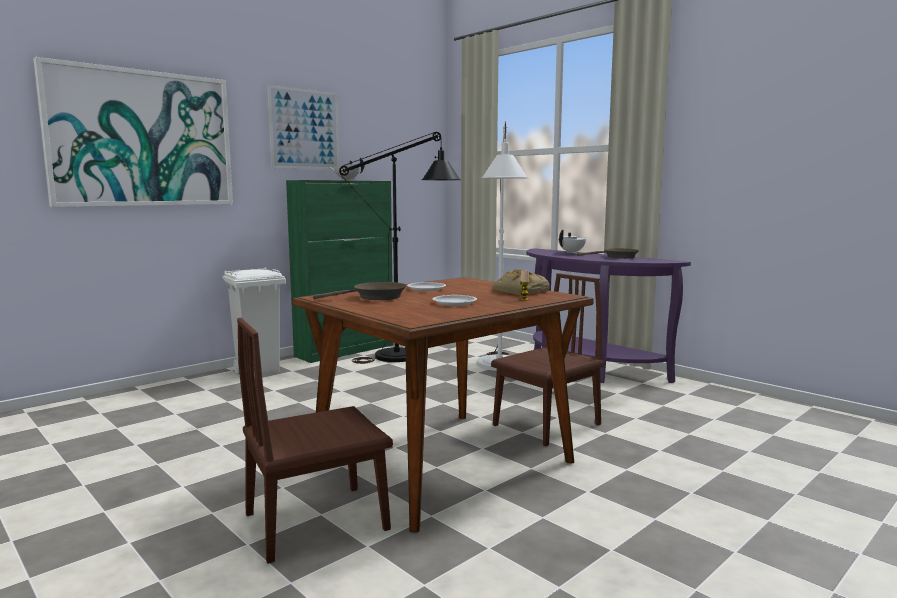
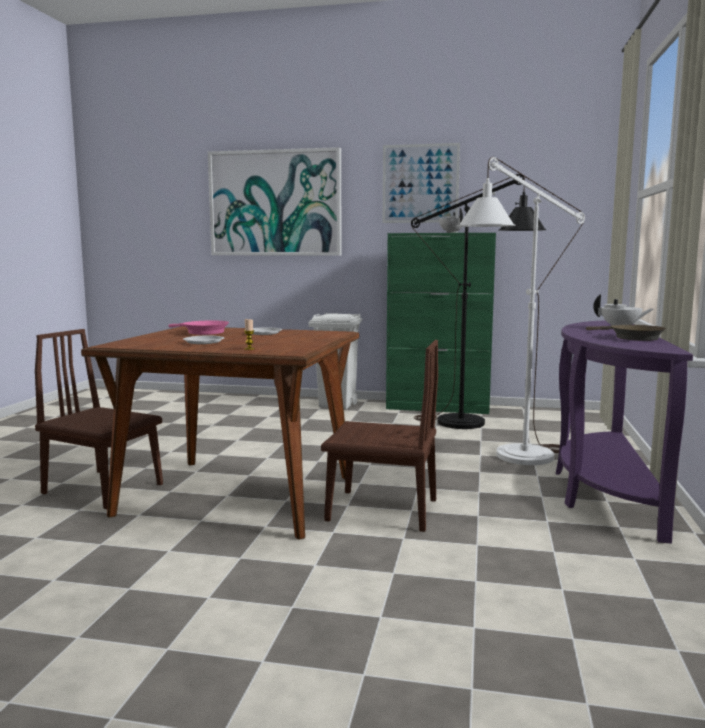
camera: 55 degrees right, 0 degrees up
brown frying pan [313,282,407,300] -> pink frying pan [168,320,229,335]
bread [492,269,550,295] -> none

